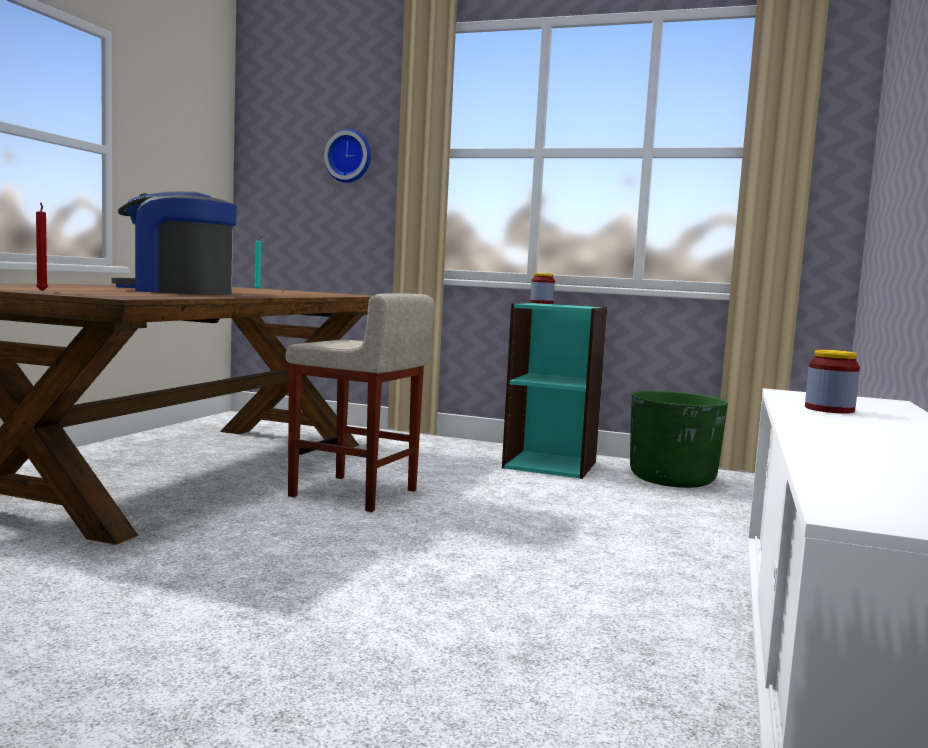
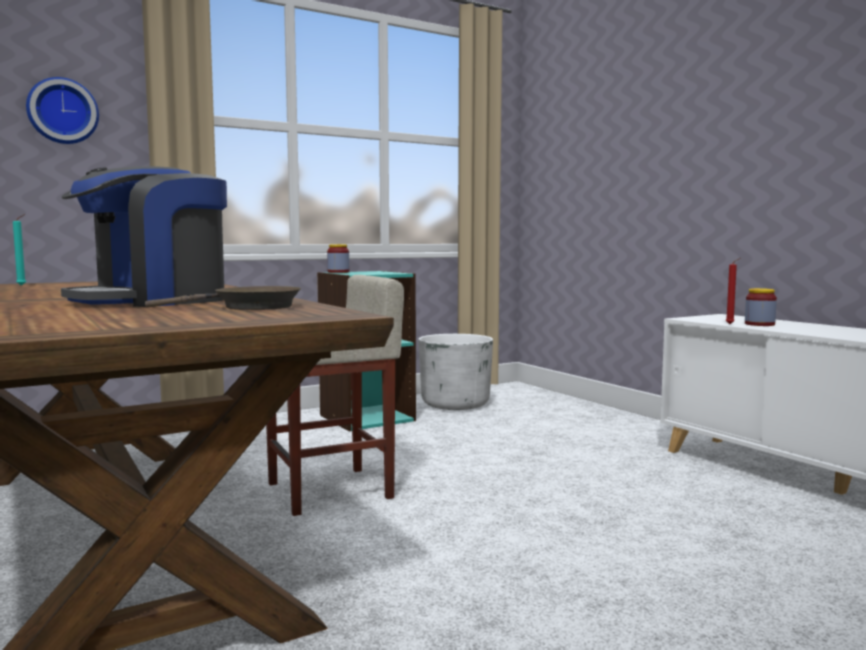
camera: 50 degrees left, 0 degrees up
red candle [36,203,48,291] -> red candle moved to [726,258,741,324]
green planter [630,391,728,488] -> white planter [419,334,493,410]
none -> brown frying pan [145,286,301,310]

